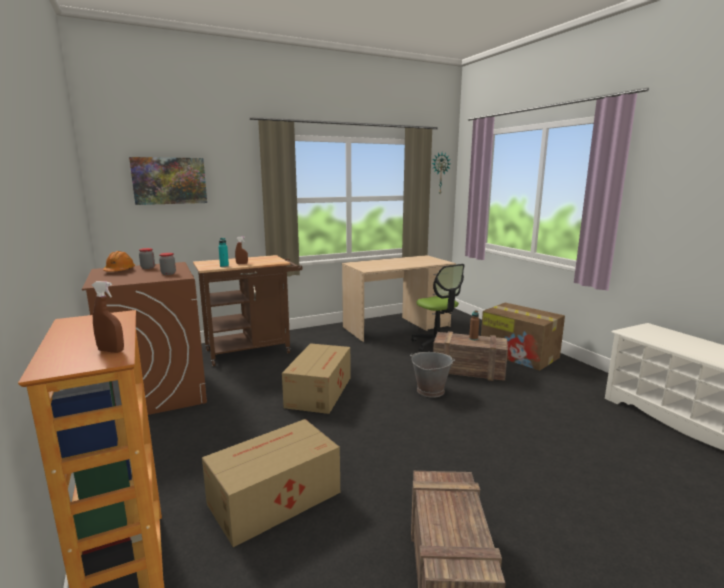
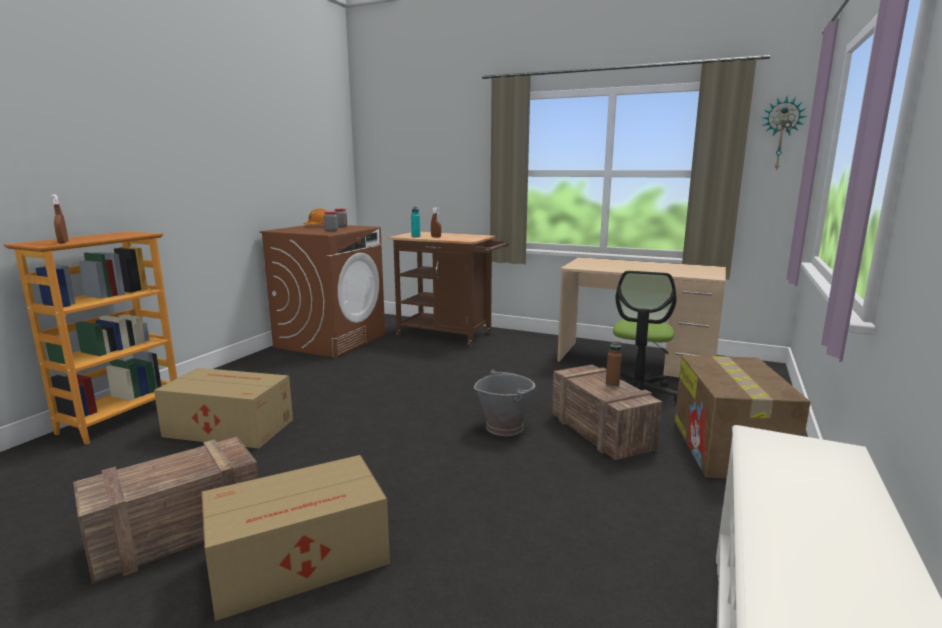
camera: 50 degrees right, 0 degrees up
picture [129,157,207,205] -> none
cardboard box [282,343,351,414] -> cardboard box moved to [202,455,390,621]

